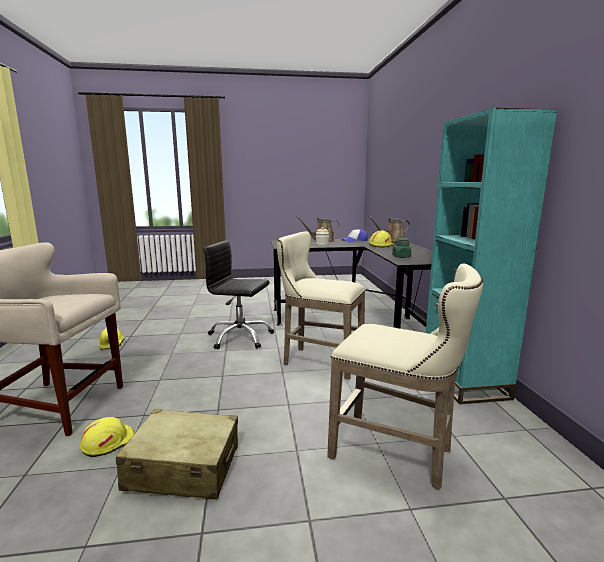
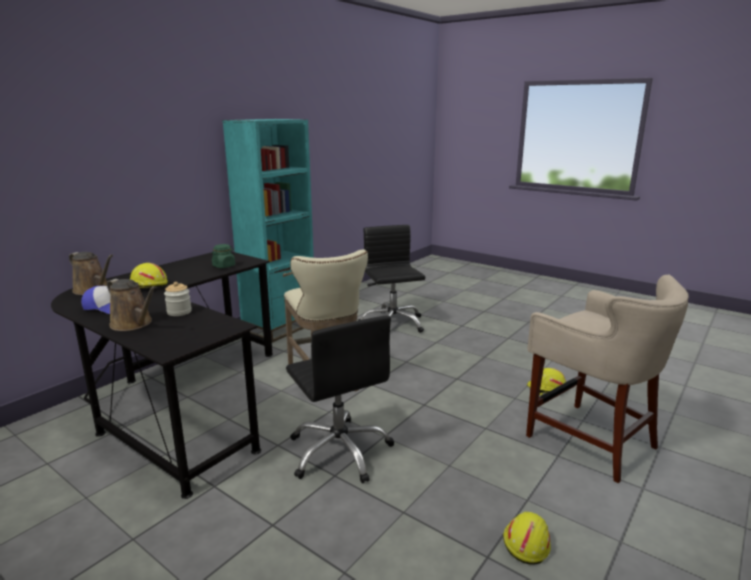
camera: 135 degrees left, 5 degrees up
beige suitcase [116,409,238,500] -> none
beige stool [327,264,483,490] -> black office chair [358,225,425,333]

